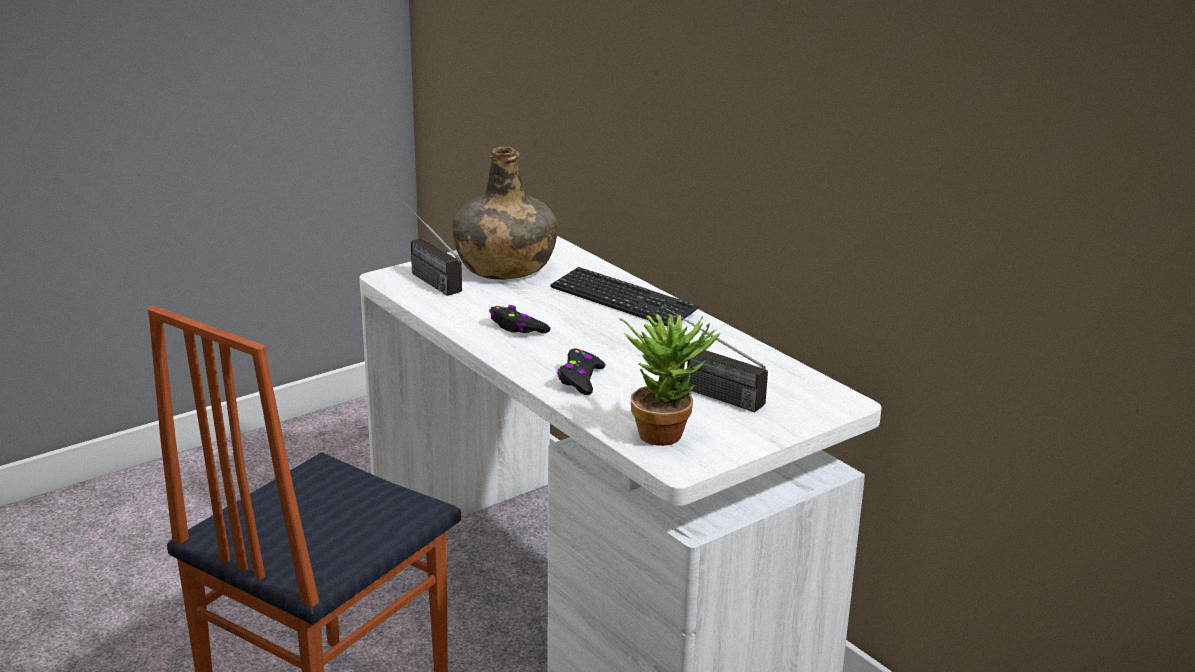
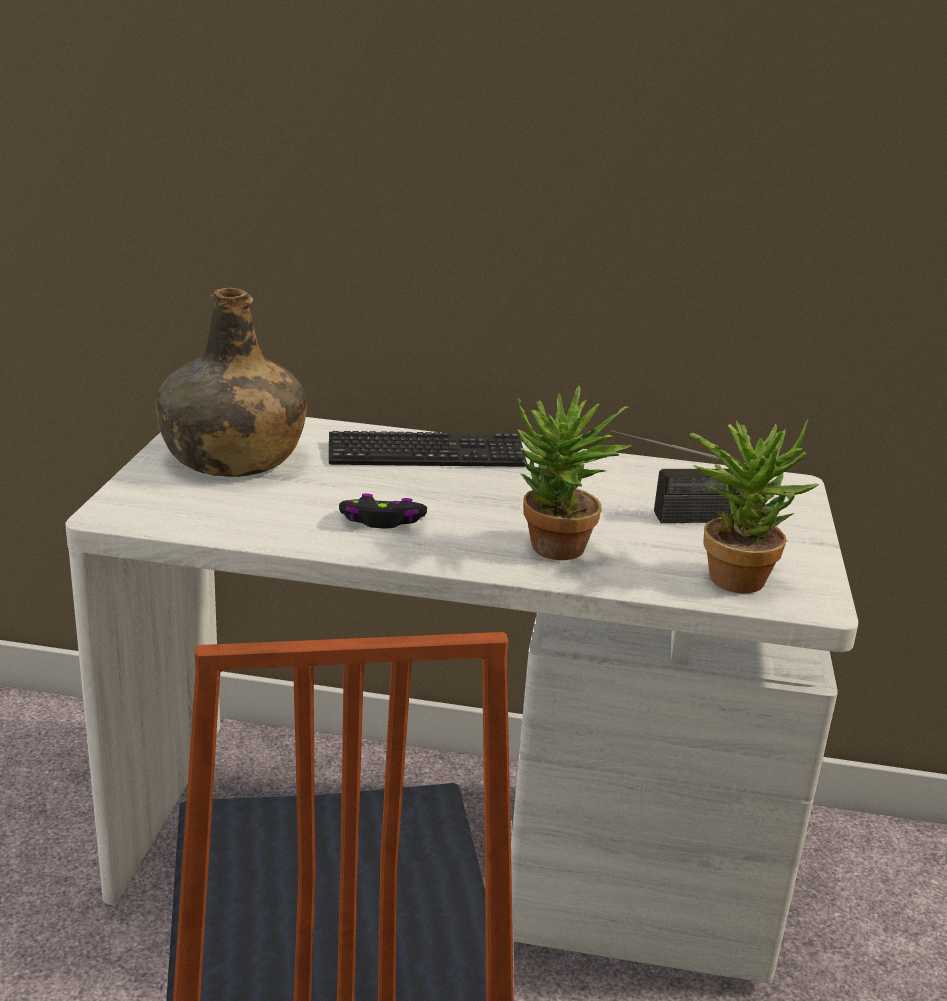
camera: 45 degrees left, 0 degrees up
radio [403,201,462,296] -> none
black game controller [557,349,606,395] -> potted plant [517,385,632,560]

